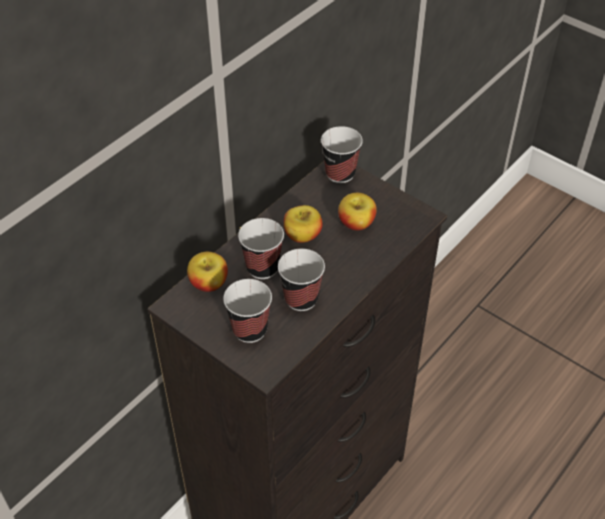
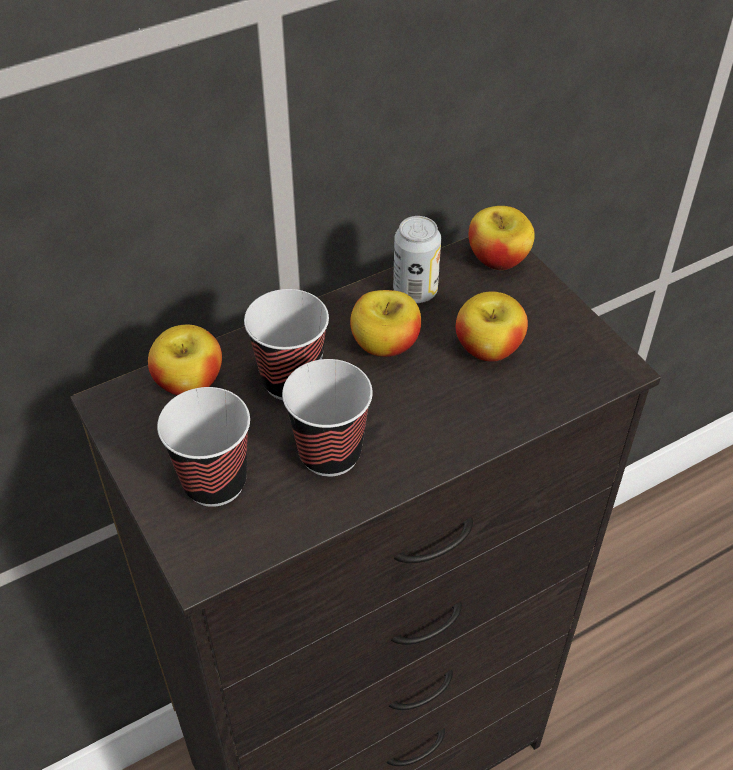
camera: 20 degrees right, 0 degrees up
cup [321,126,363,183] -> apple [469,206,535,270]
none -> can [393,216,441,303]

